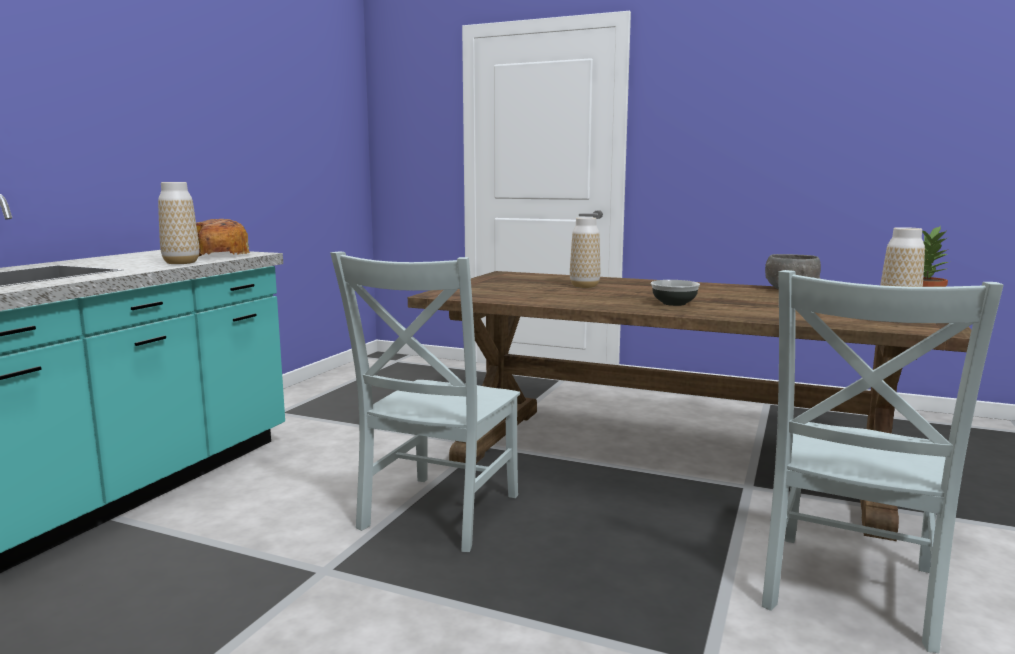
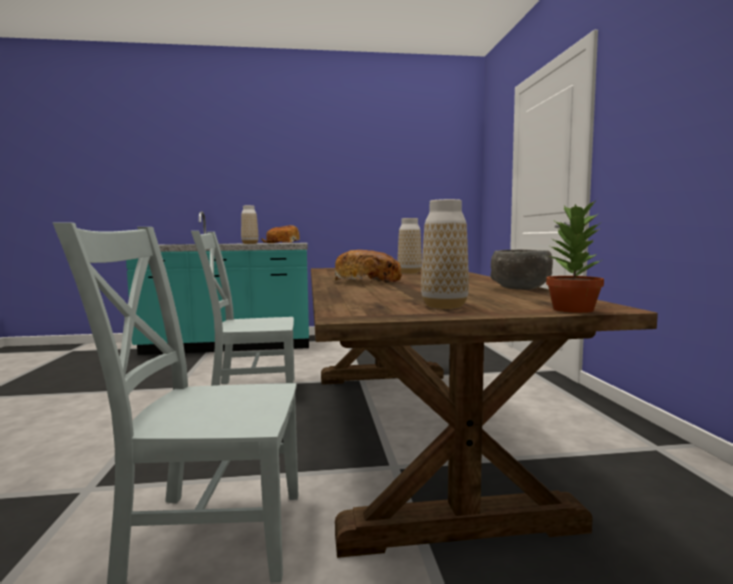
camera: 60 degrees right, 5 degrees down
bowl [651,280,700,306] -> bread [333,250,402,283]

